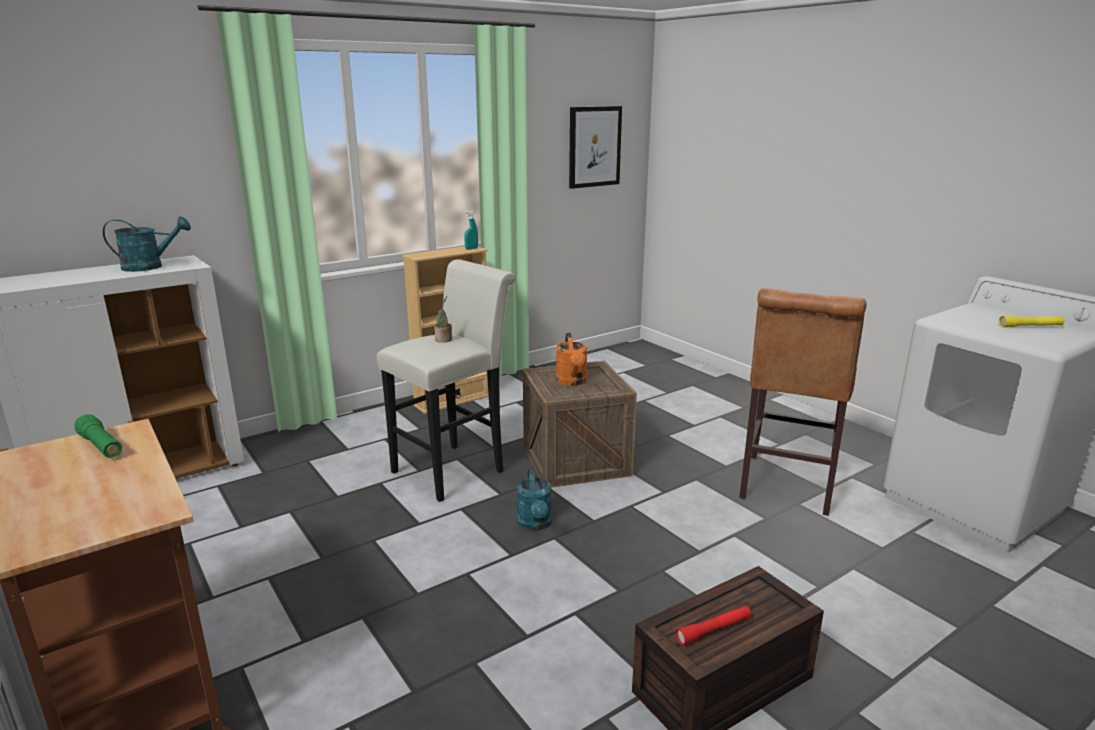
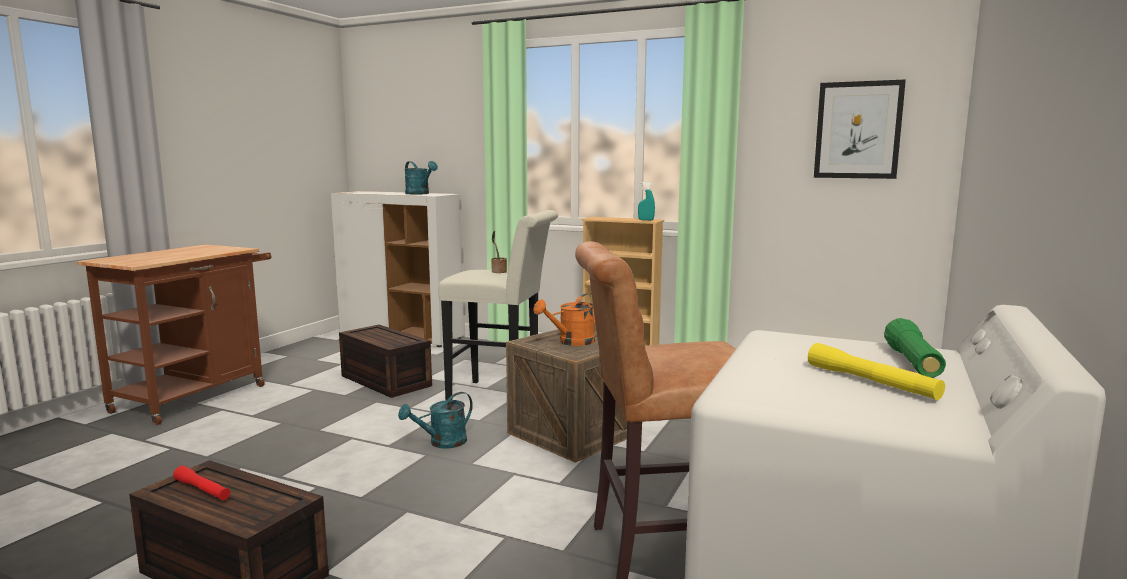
camera: 60 degrees right, 10 degrees down
green flashlight [75,414,122,458] -> green flashlight moved to [884,318,946,378]
none -> brown storage box [339,325,432,398]

